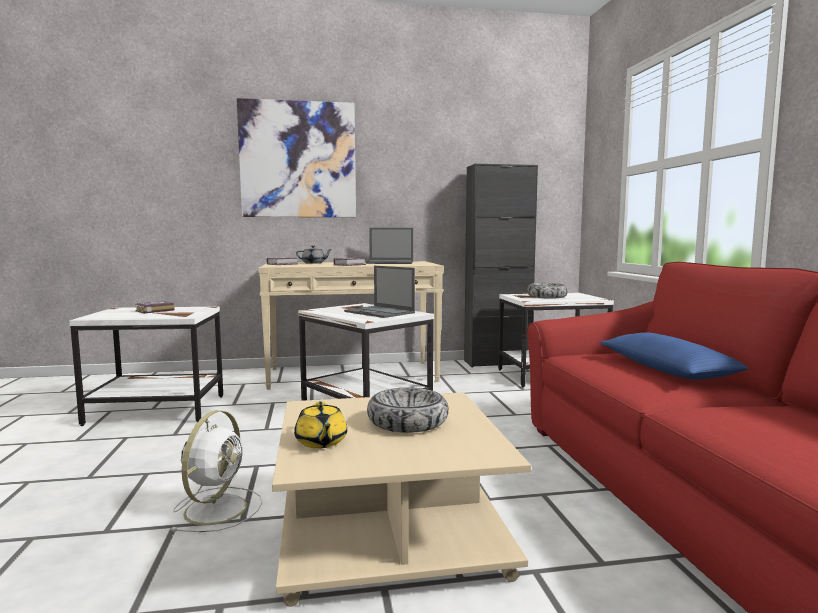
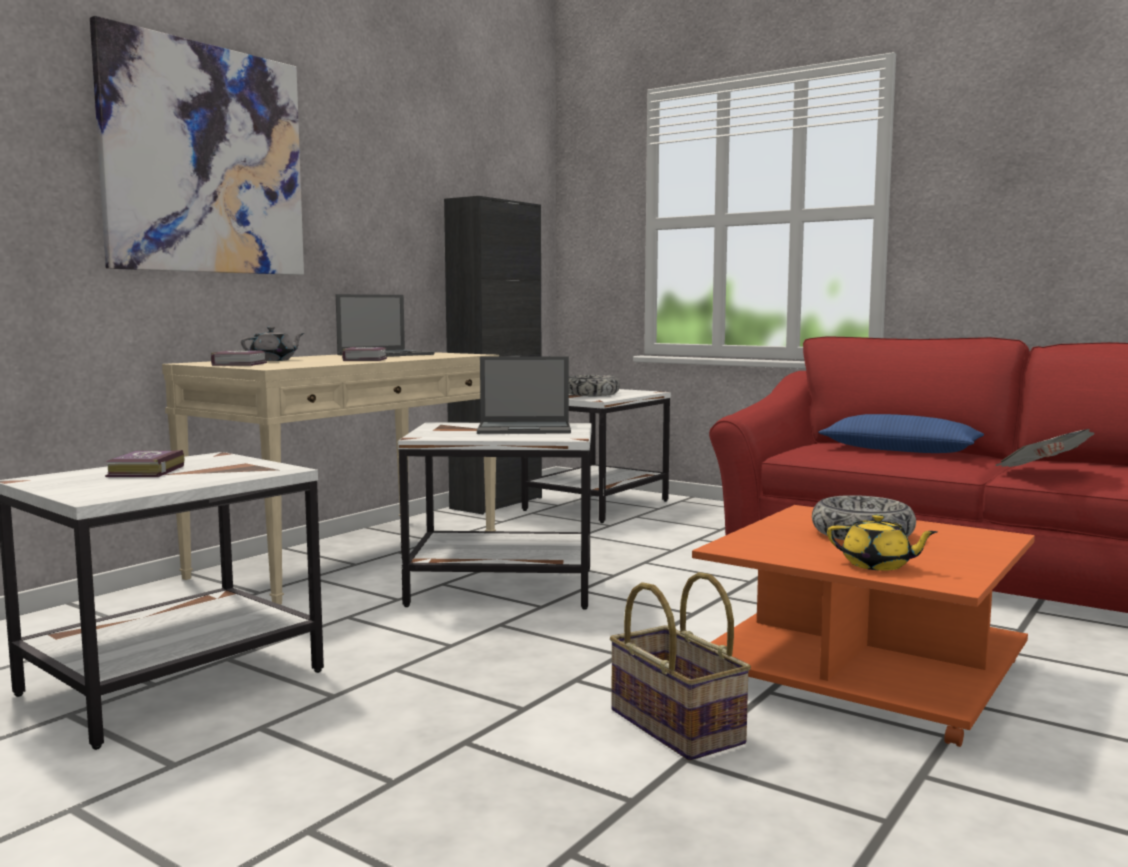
camera: 45 degrees left, 0 degrees up
white fan [170,410,262,532] -> basket [609,572,751,761]
beige coffee table [272,392,531,607] -> orange coffee table [692,505,1035,747]
none -> newspaper [995,429,1094,467]

